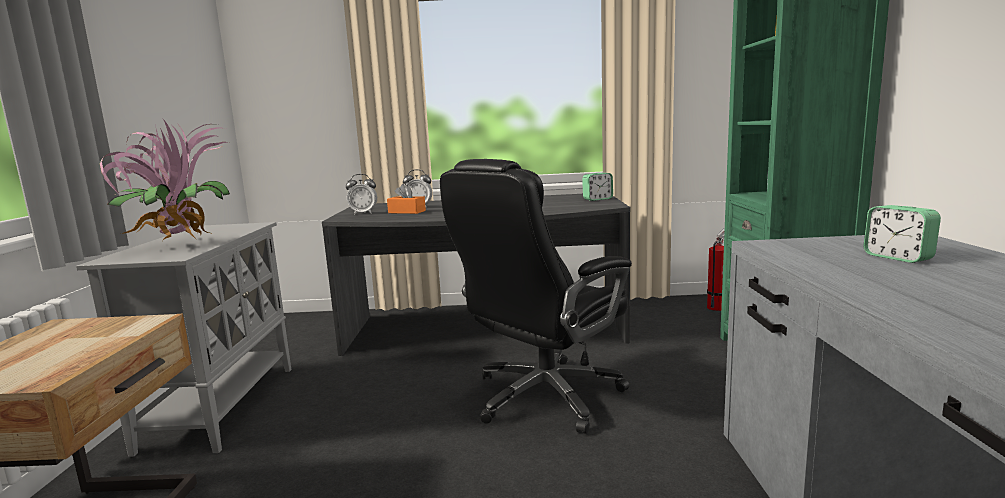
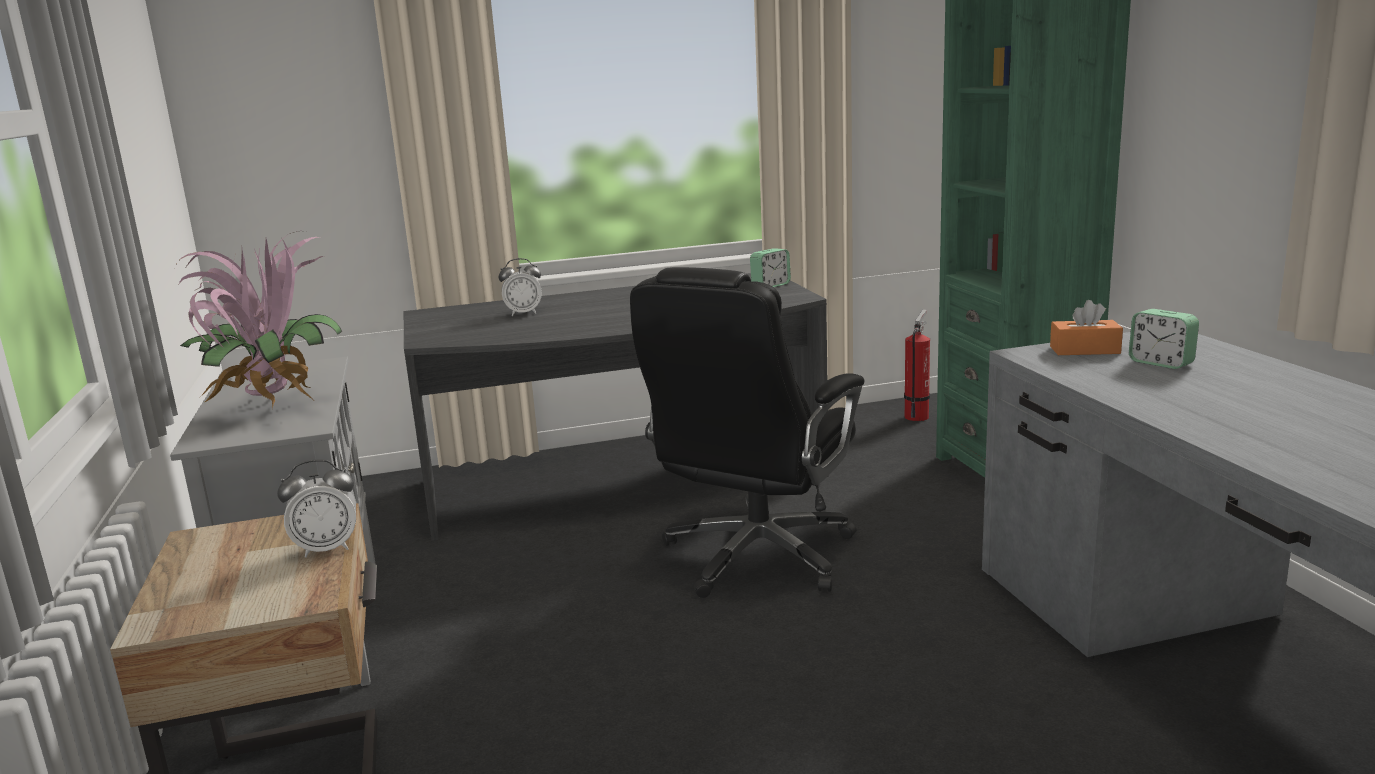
camera: 15 degrees left, 5 degrees up
alarm clock [346,174,377,215] -> alarm clock moved to [277,460,356,558]
orange tissue box [387,184,426,214] -> orange tissue box moved to [1050,300,1123,355]

